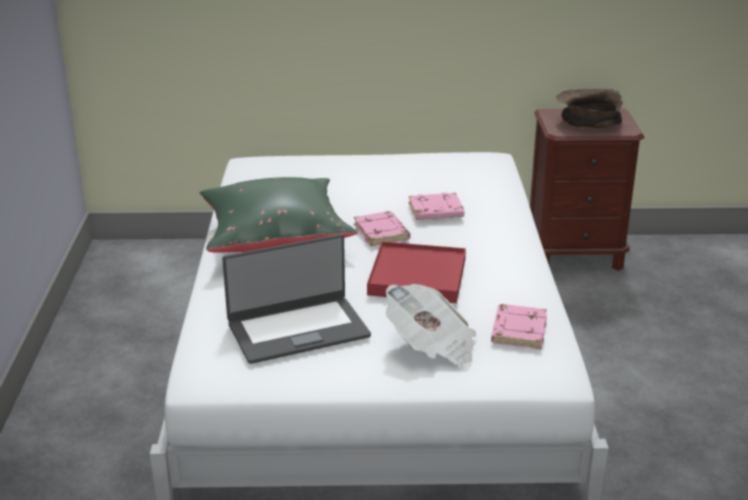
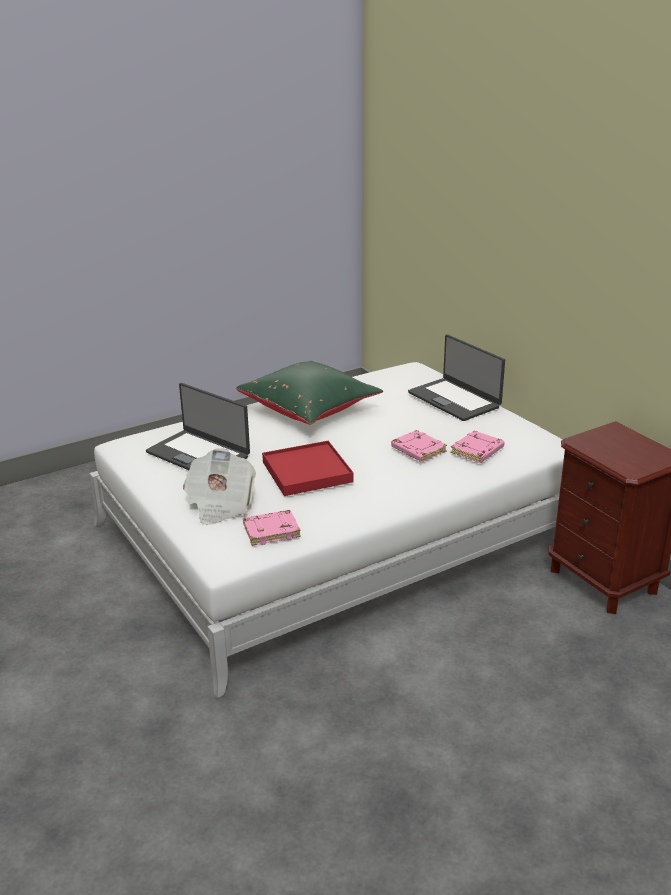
camera: 60 degrees right, 0 degrees up
pink book [354,211,411,246] -> pink book moved to [450,431,505,463]
brown bowl [556,89,623,128] -> none
none -> laptop [408,334,505,421]

